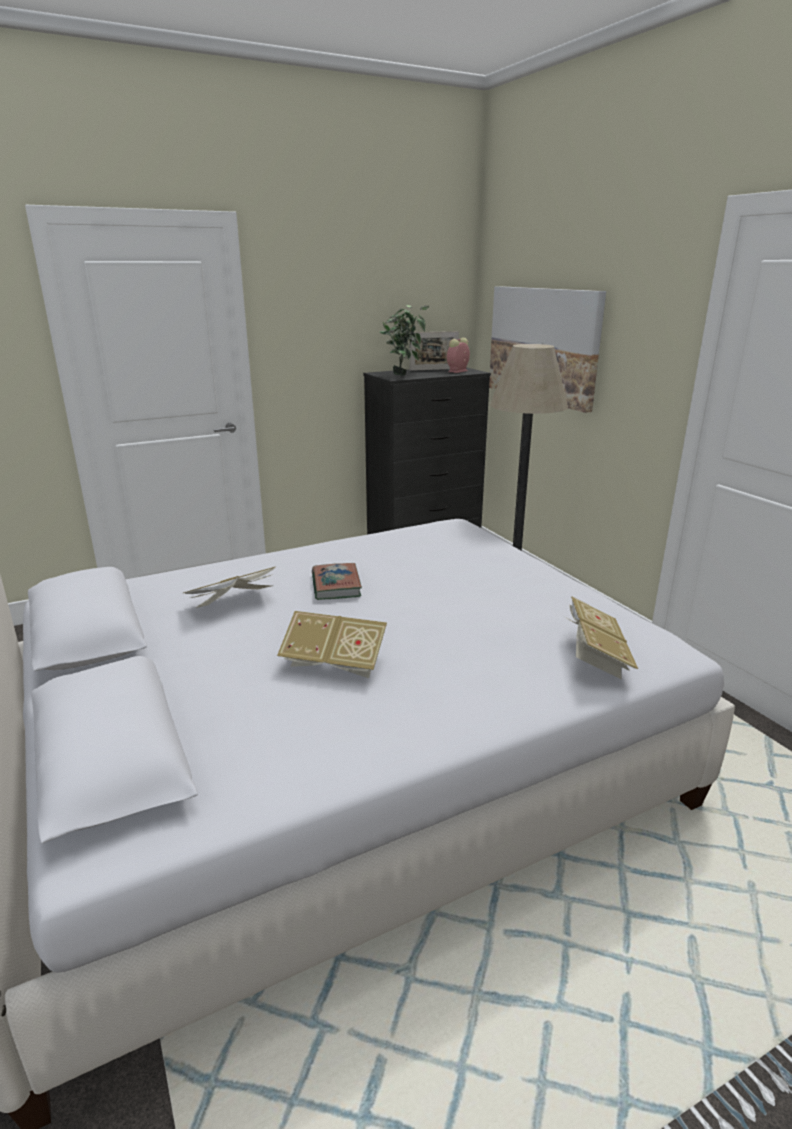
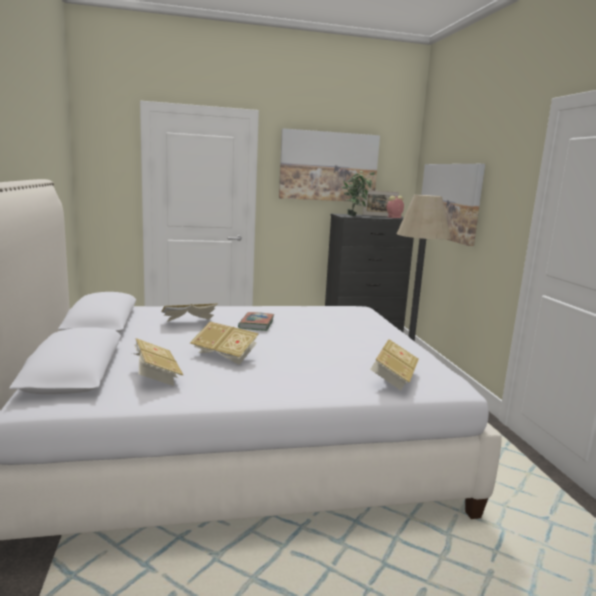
camera: 15 degrees right, 10 degrees down
none -> book [132,338,183,386]
none -> picture [279,128,380,202]

